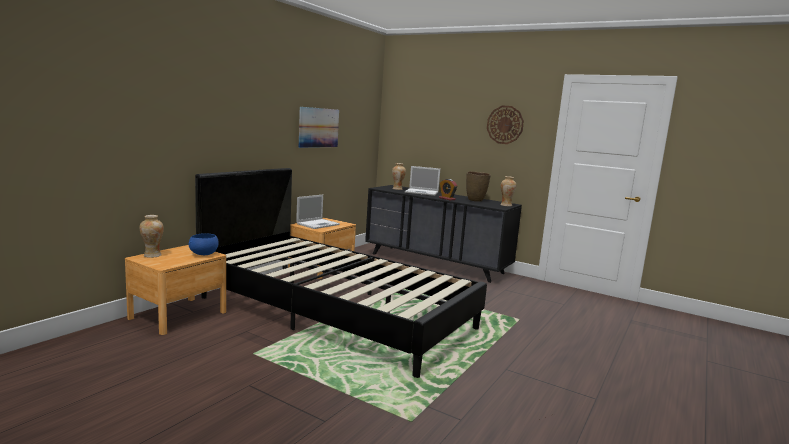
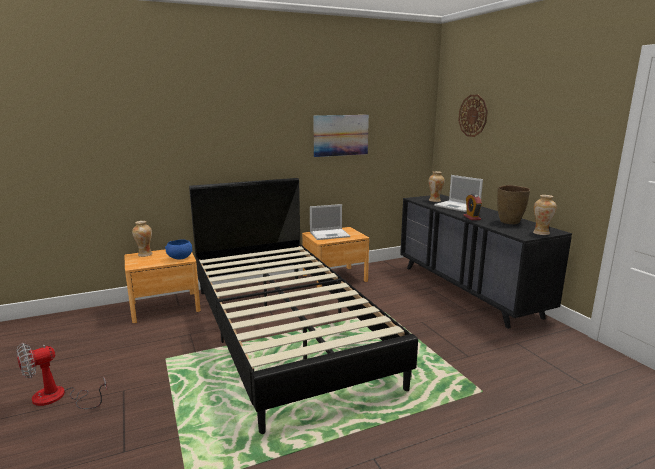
camera: 35 degrees right, 5 degrees up
wall clock [487,106,524,144] -> wall clock moved to [458,95,488,137]
none -> fan [16,343,107,409]

